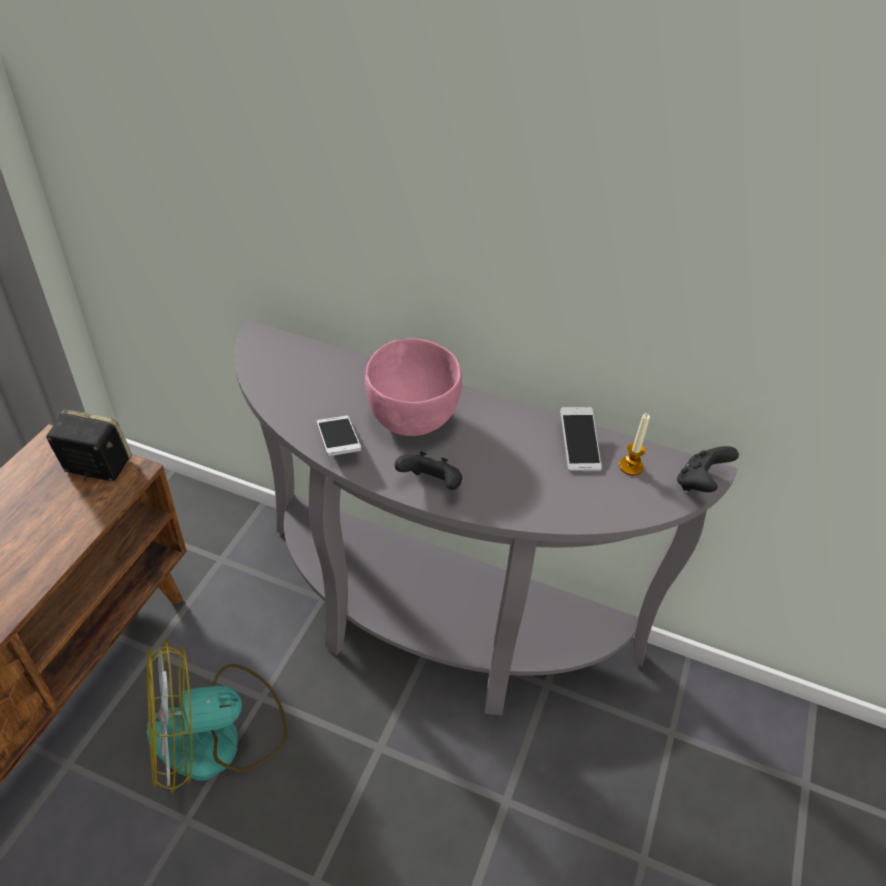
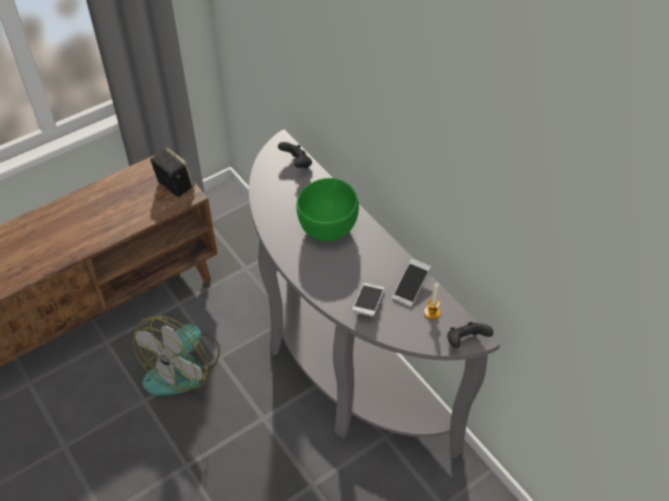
camera: 35 degrees right, 5 degrees up
fan [147,639,288,794] -> fan turned 75 degrees counterclockwise [133,316,220,395]
phone [317,416,361,456] -> phone moved to [352,283,385,317]
pink bowl [365,338,462,436] -> green bowl [296,178,359,241]
black game controller [395,452,462,490] -> black game controller moved to [278,142,312,169]

